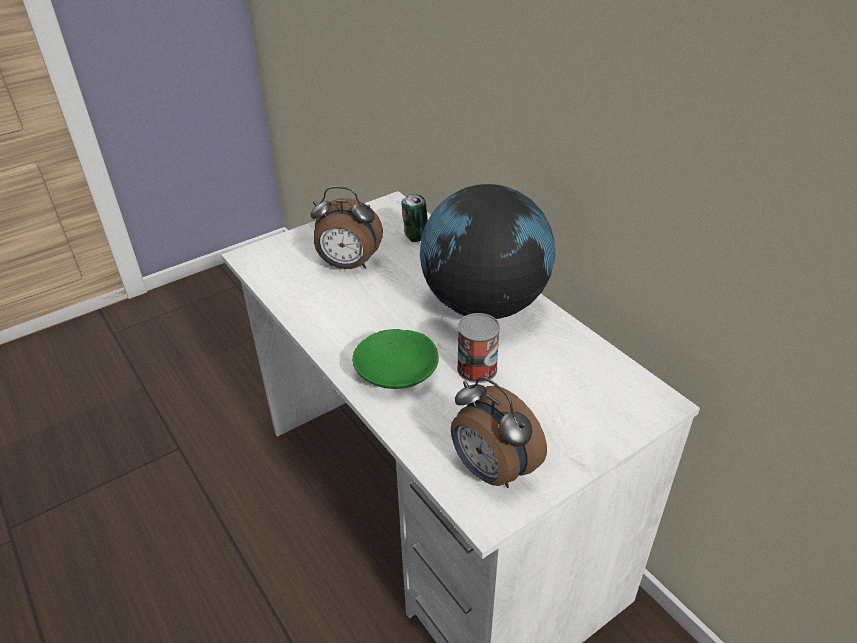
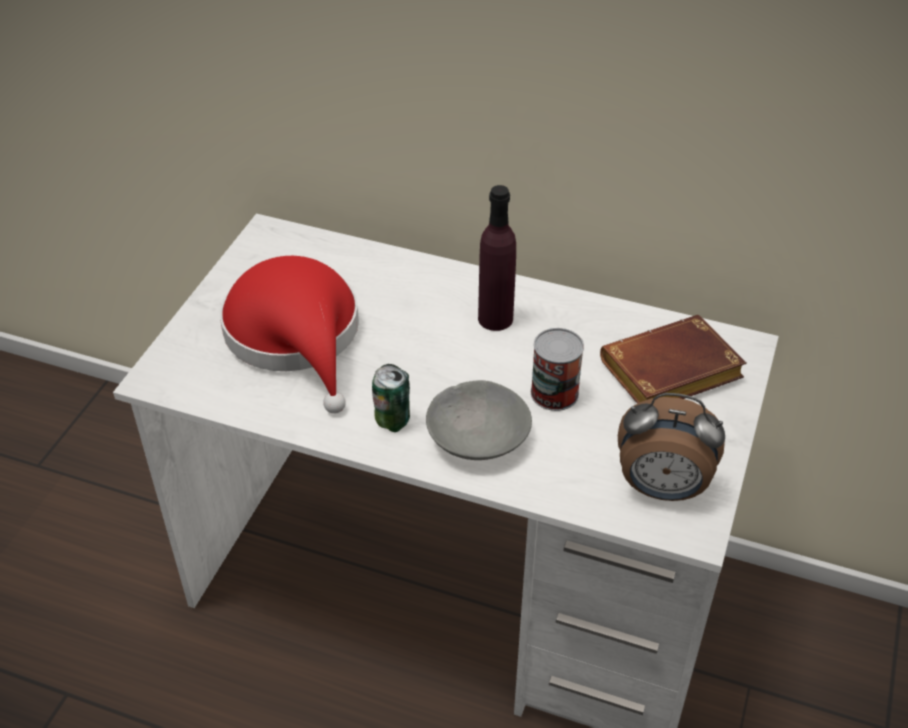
camera: 35 degrees left, 5 degrees up
alarm clock [311,186,383,269] -> red hat [220,256,359,414]
green bowl [352,329,439,389] -> grey bowl [426,380,532,460]
can [401,195,428,242] -> can moved to [372,364,410,432]
globe [420,184,555,319] -> purple bottle [478,185,516,331]
none -> brown book [600,315,747,403]

